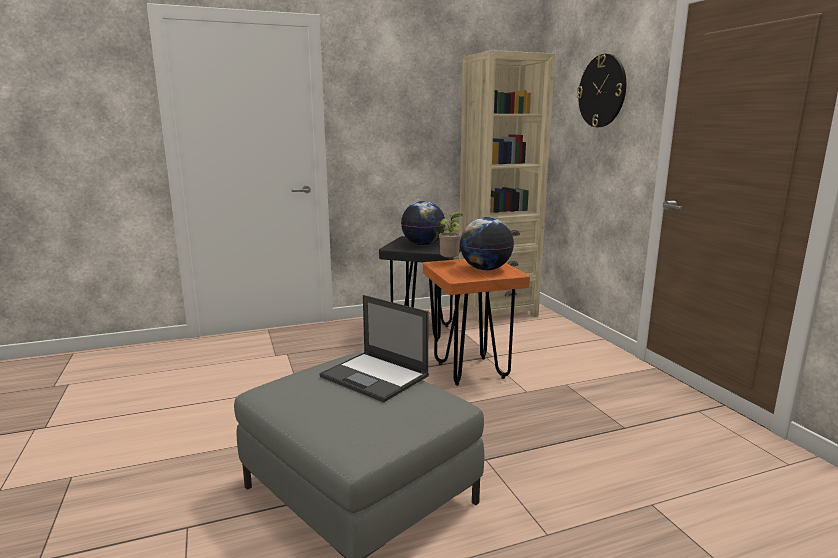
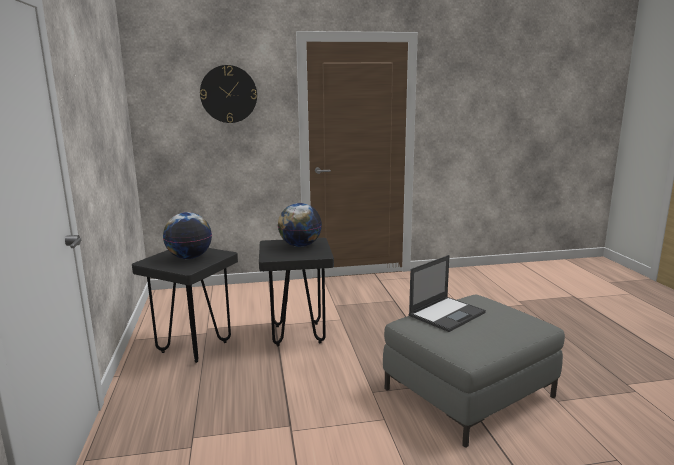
camera: 80 degrees left, 0 degrees up
orange stool [423,259,530,386] -> black stool [259,238,334,346]
potted plant [439,212,463,259] -> none
beige bookcase [459,50,555,324] -> none

